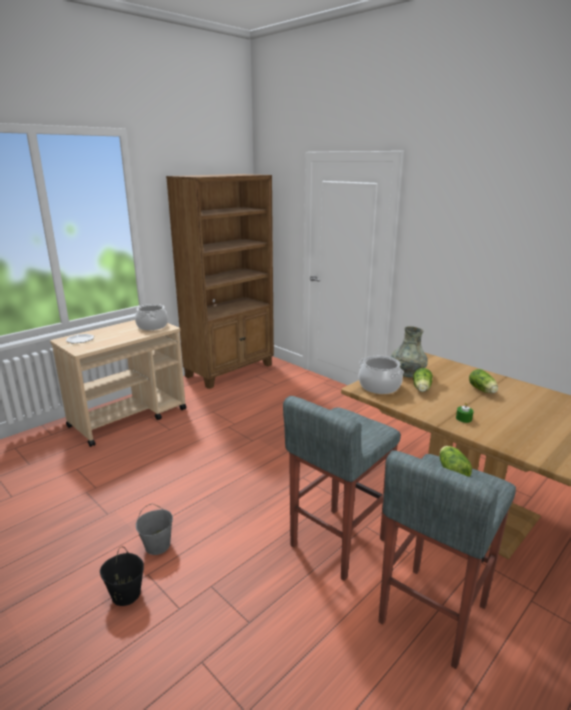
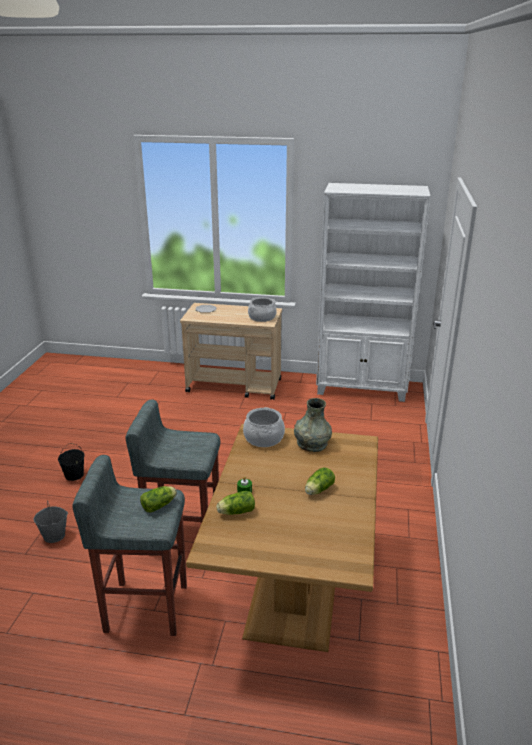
camera: 55 degrees right, 5 degrees up
grey bucket [136,504,173,555] -> grey bucket moved to [34,502,68,543]
brown bookcase [166,174,274,389] -> white bookcase [316,183,430,402]
lettuce [413,368,433,392] -> lettuce moved to [216,491,255,515]

